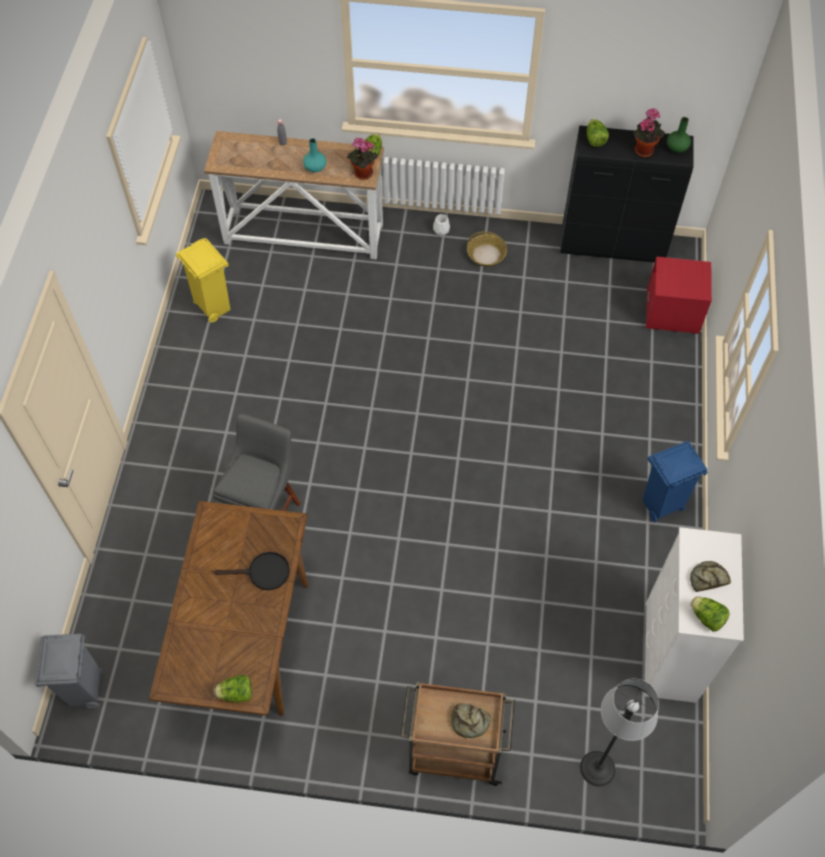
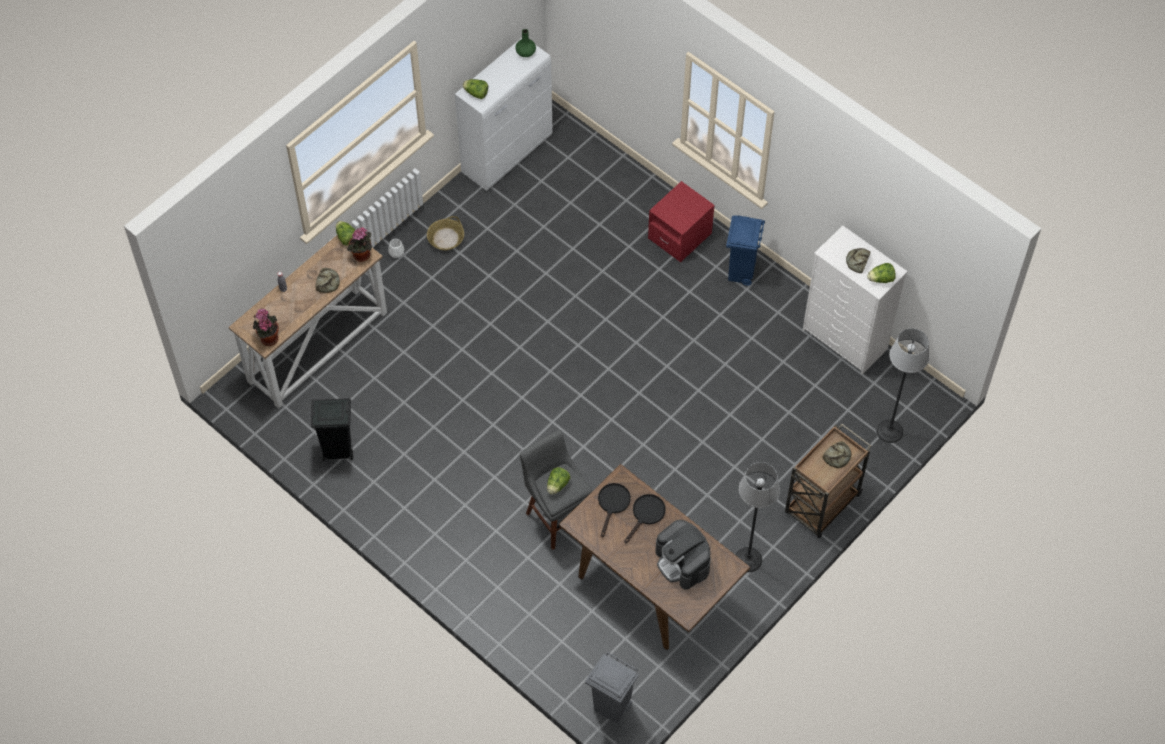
camera: 55 degrees left, 0 degrees up
yellow trash can [176,238,230,323] -> black trash can [311,398,353,461]
lettuce [214,675,252,703] -> lettuce moved to [547,467,570,495]
turquoise vase [303,138,326,173] -> bread [316,268,340,293]
black cabinet [560,125,694,263] -> white cabinet [455,38,553,191]
potted plant [633,108,664,157] -> potted plant moved to [253,309,279,346]
red nightstand [646,257,712,334] -> red nightstand moved to [648,181,715,263]
none -> black frying pan [598,483,631,537]
none -> coffee machine [656,520,711,590]
none -> floor lamp [735,462,780,572]

